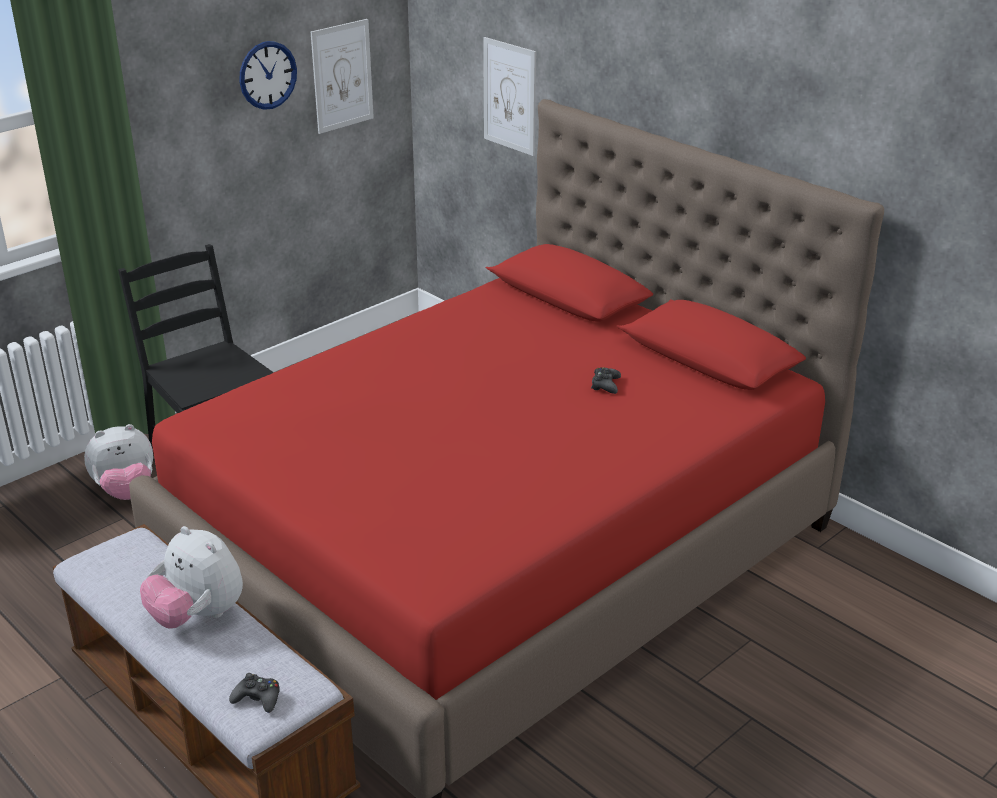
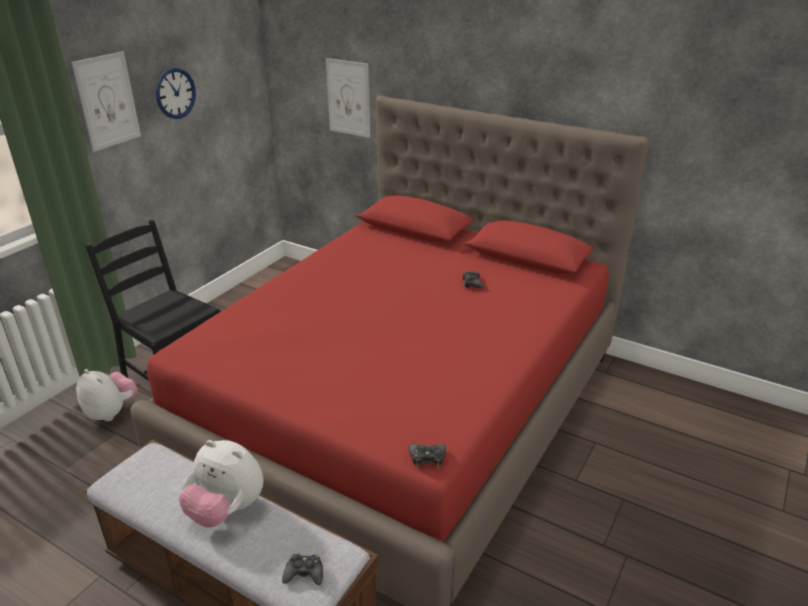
camera: 15 degrees left, 0 degrees up
plush toy [84,424,153,500] -> plush toy turned 105 degrees counterclockwise [76,369,138,422]
picture [311,19,374,134] -> picture moved to [71,51,141,152]
none -> black game controller [409,444,446,467]

